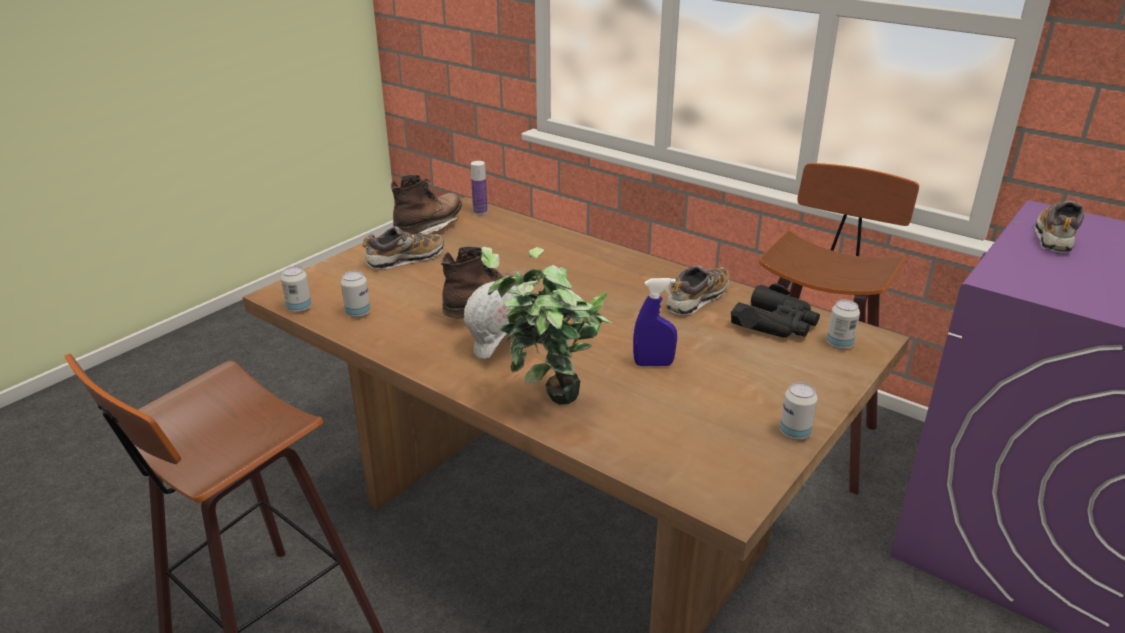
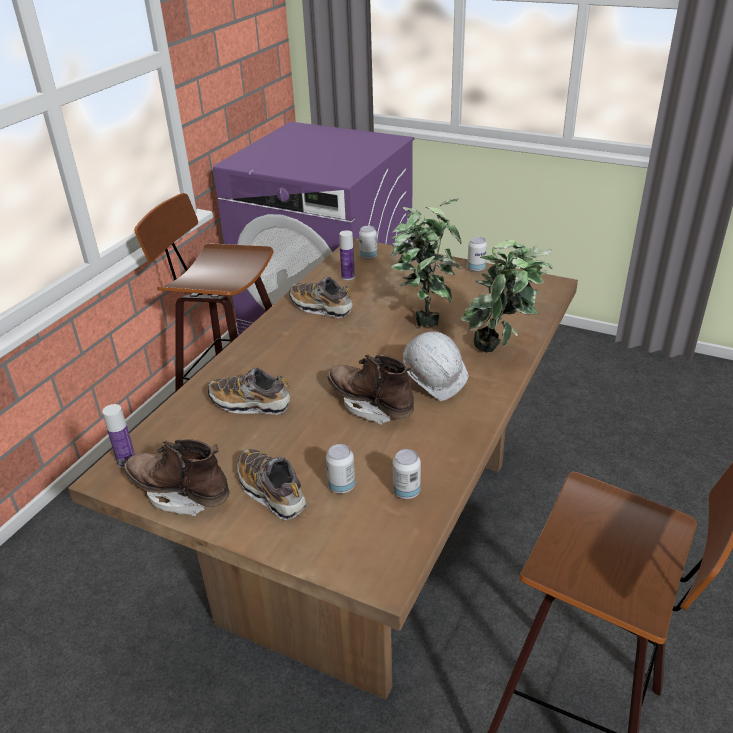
camera: 100 degrees left, 5 degrees up
can [281,266,312,313] -> can moved to [326,444,355,493]
blue spray bottle [633,278,677,366] -> potted plant [391,198,462,327]
black binoculars [731,284,820,338] -> bottle [339,230,355,280]
shoe [1034,201,1084,253] -> shoe moved to [208,367,290,415]

